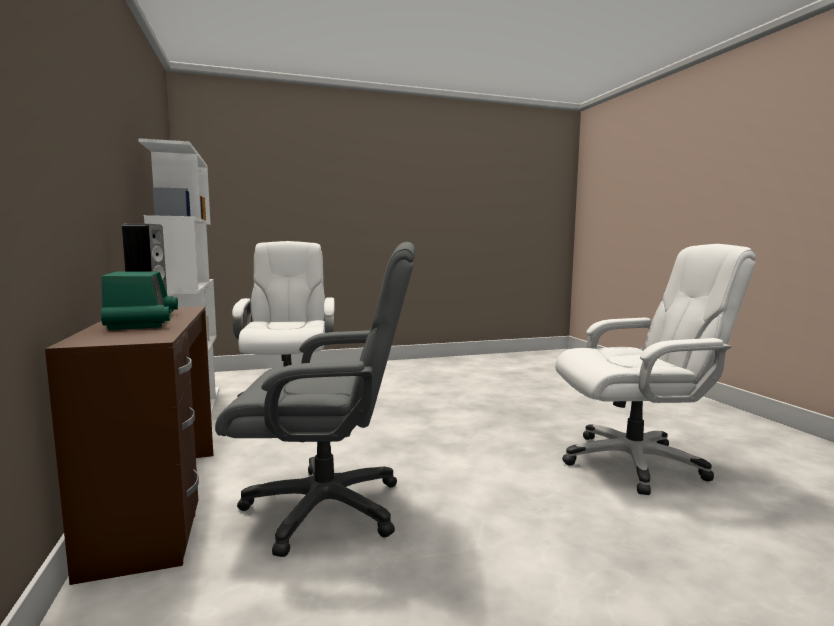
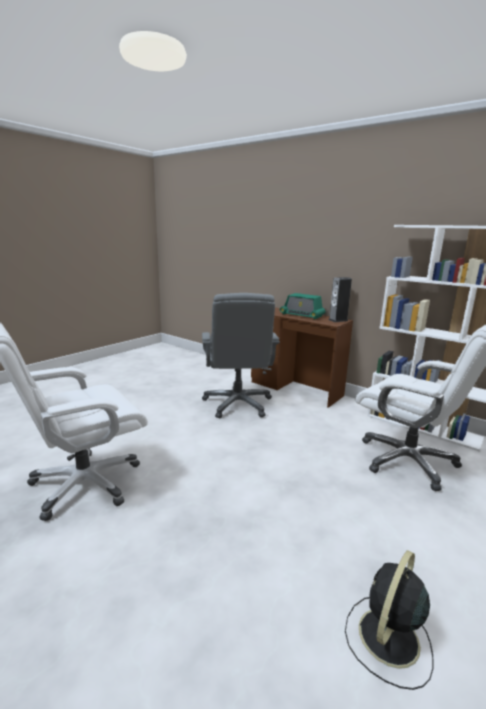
camera: 145 degrees right, 10 degrees up
grey office chair [215,242,415,557] -> grey office chair turned 60 degrees counterclockwise [202,293,280,418]
none -> black fan [345,550,433,690]

